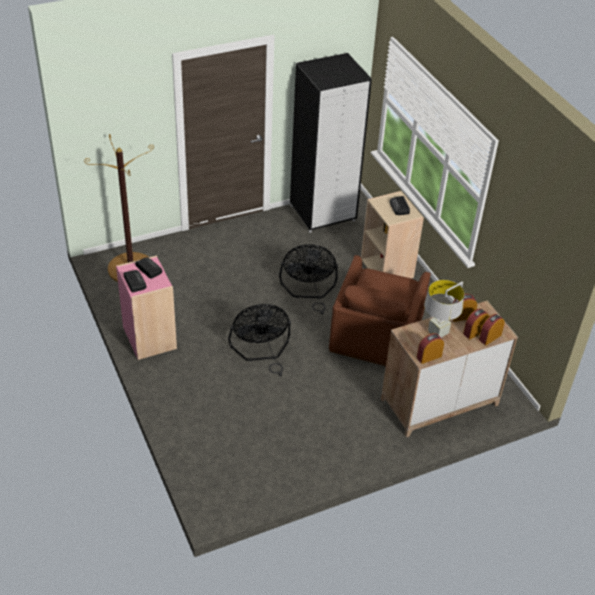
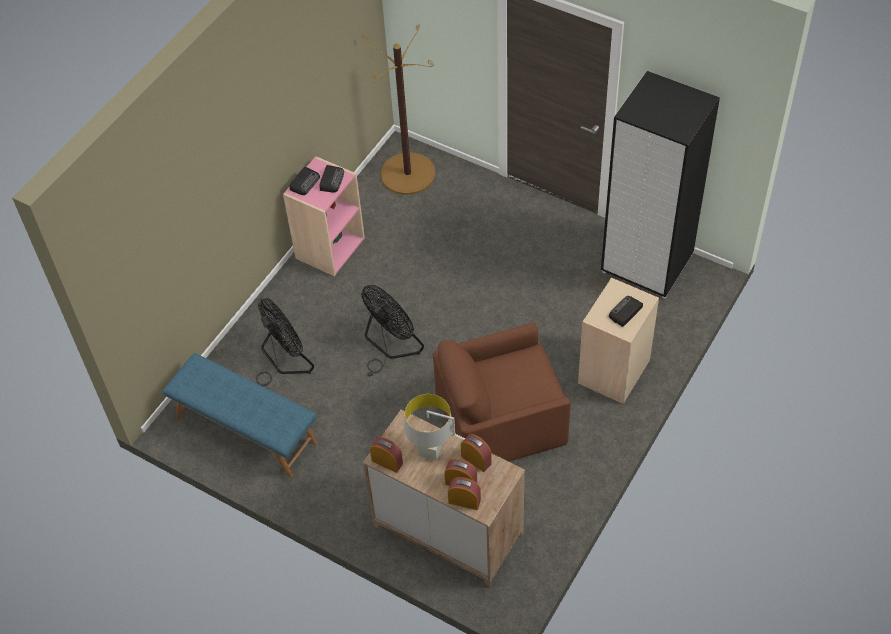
camera: 60 degrees right, 10 degrees up
black fan [279,244,338,314] -> black fan moved to [256,298,314,386]
none -> blue bench [162,353,317,478]

